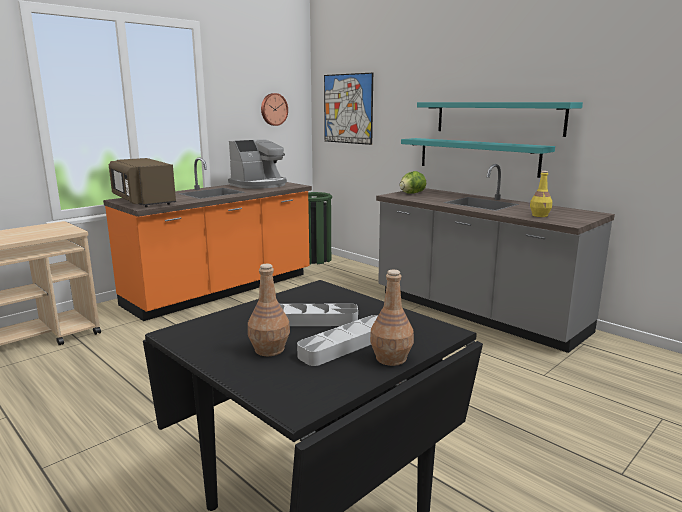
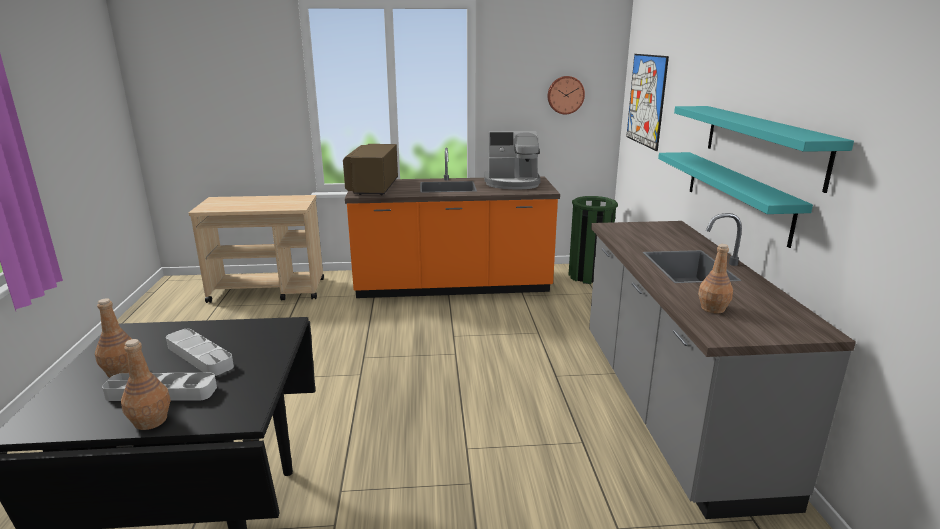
camera: 40 degrees right, 5 degrees up
lettuce [400,171,426,194] -> none
yellow bottle [530,171,552,217] -> brown bottle [698,244,733,314]

